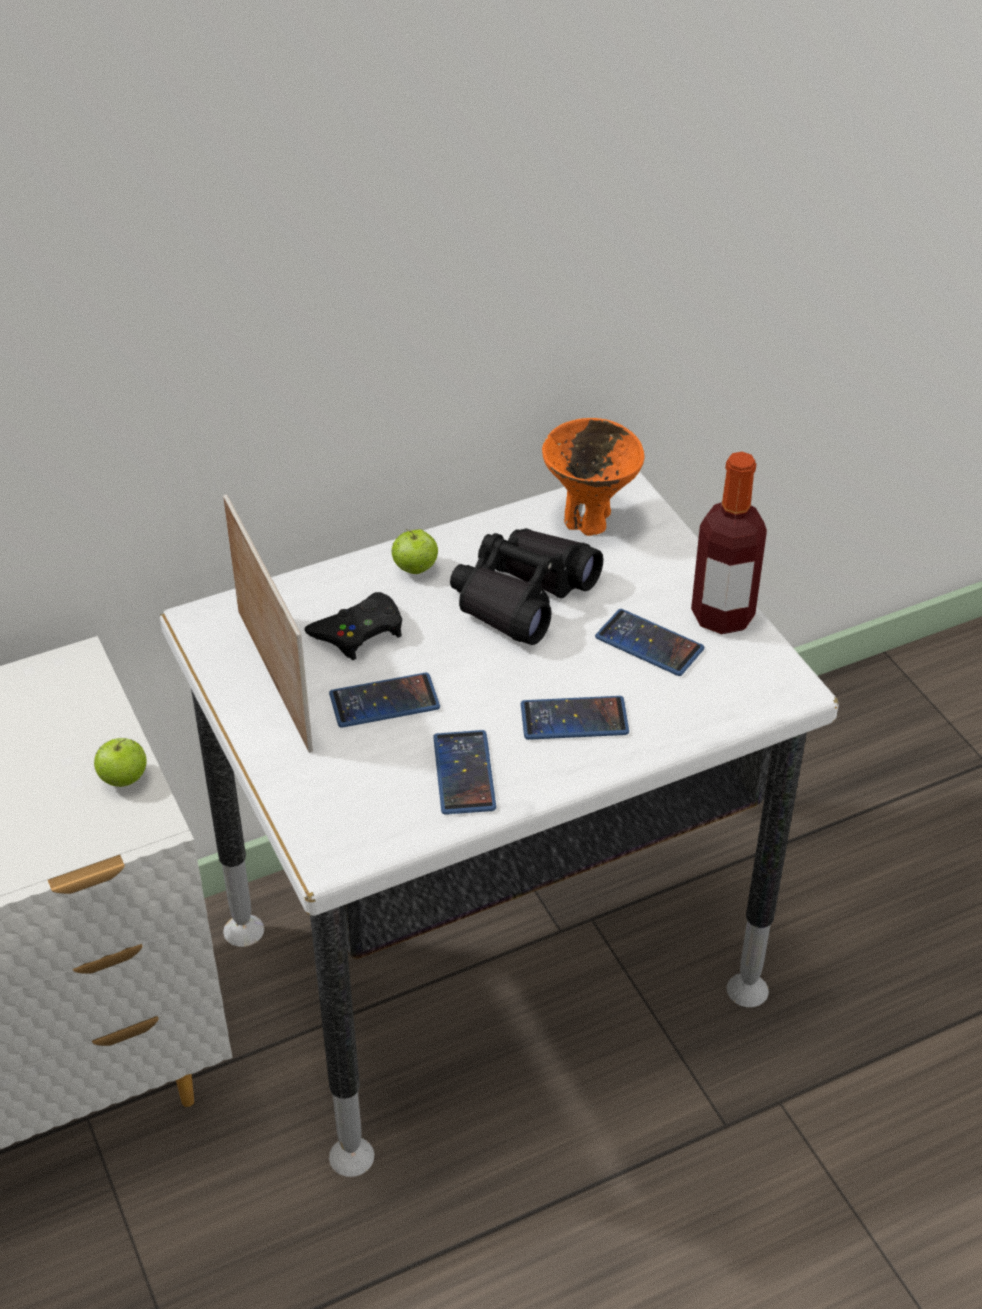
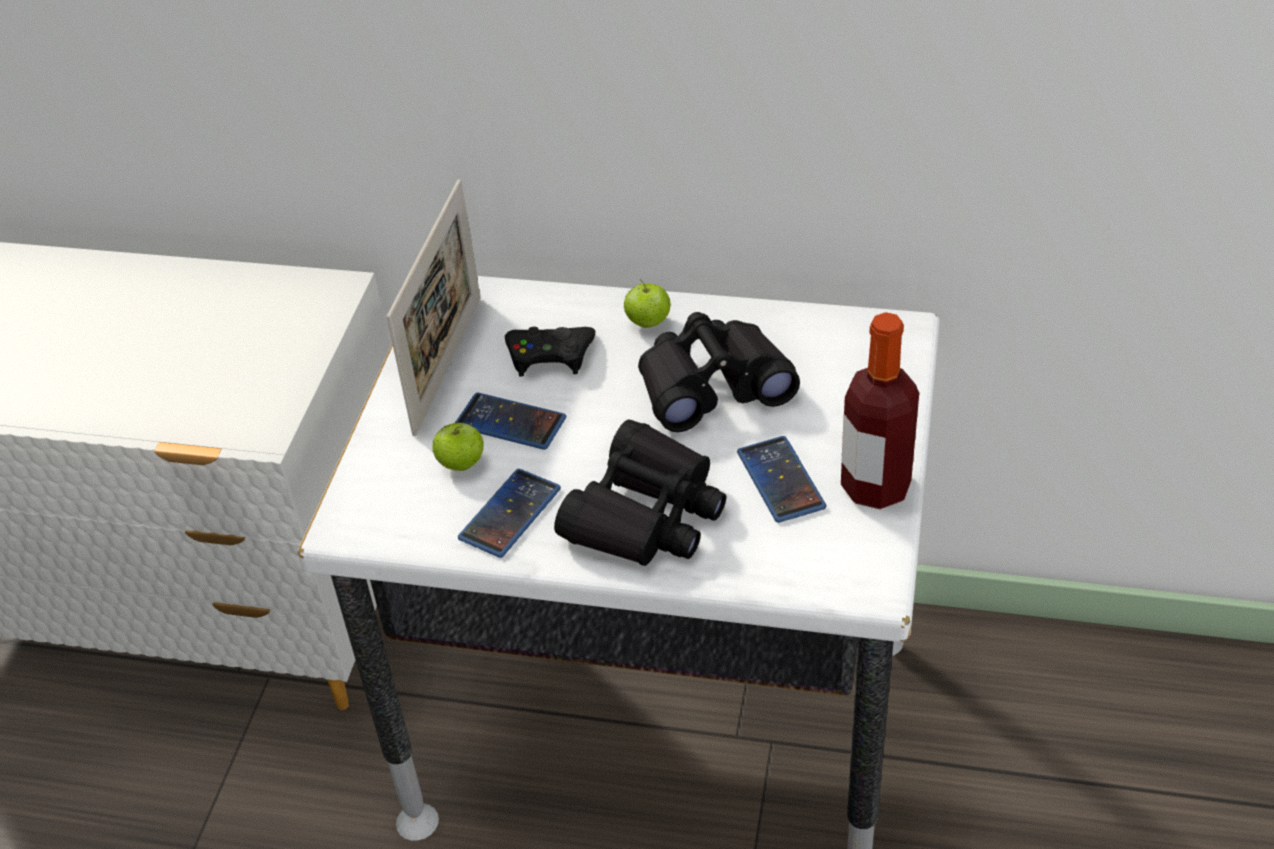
camera: 40 degrees right, 0 degrees up
apple [94,738,147,787] -> apple moved to [432,423,484,471]
phone [521,696,629,740] -> black binoculars [554,420,726,566]
orange bowl [542,418,644,536] -> none

